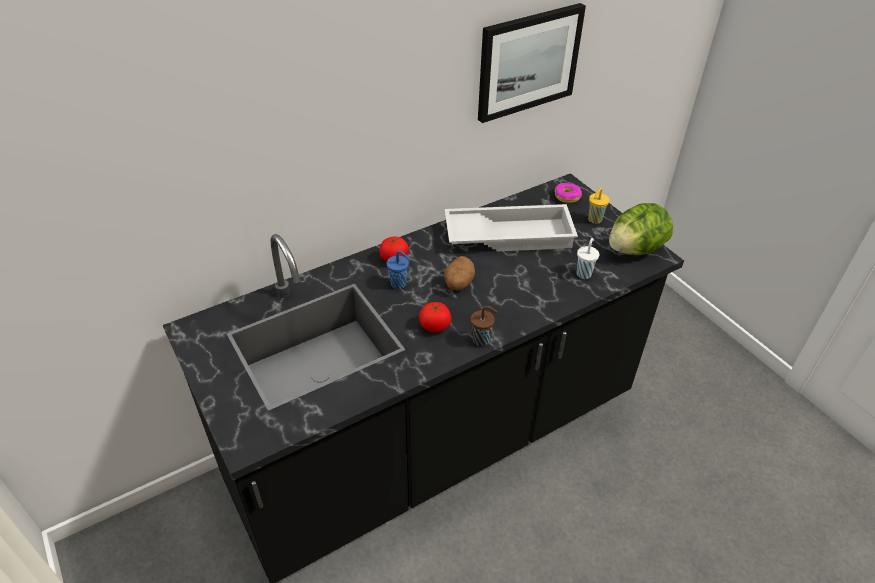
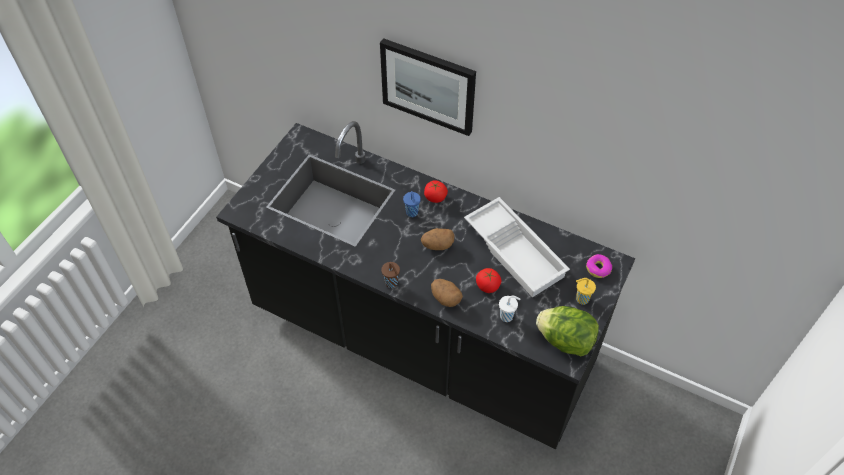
camera: 60 degrees right, 10 degrees up
tomato [419,302,451,333] -> tomato moved to [476,268,501,293]
picture [478,3,586,123] -> picture moved to [380,38,476,136]
none -> potato [431,279,463,307]

